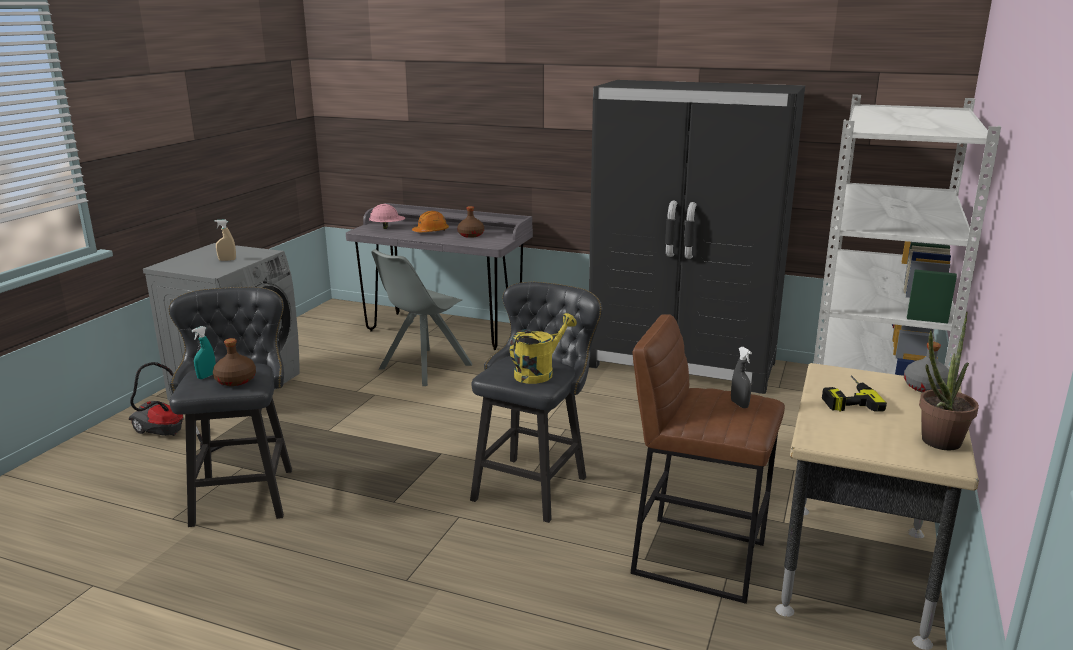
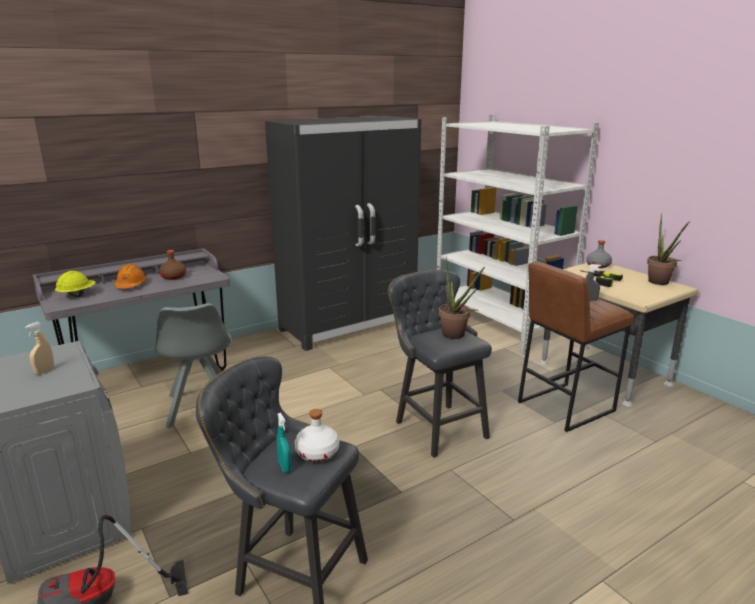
camera: 55 degrees left, 0 degrees up
brown bottle [213,338,256,386] -> white bottle [295,409,339,462]
pink hard hat [369,204,405,229] -> yellow hard hat [55,271,96,297]
yellow watering can [510,313,577,384] -> potted plant [439,256,485,339]

